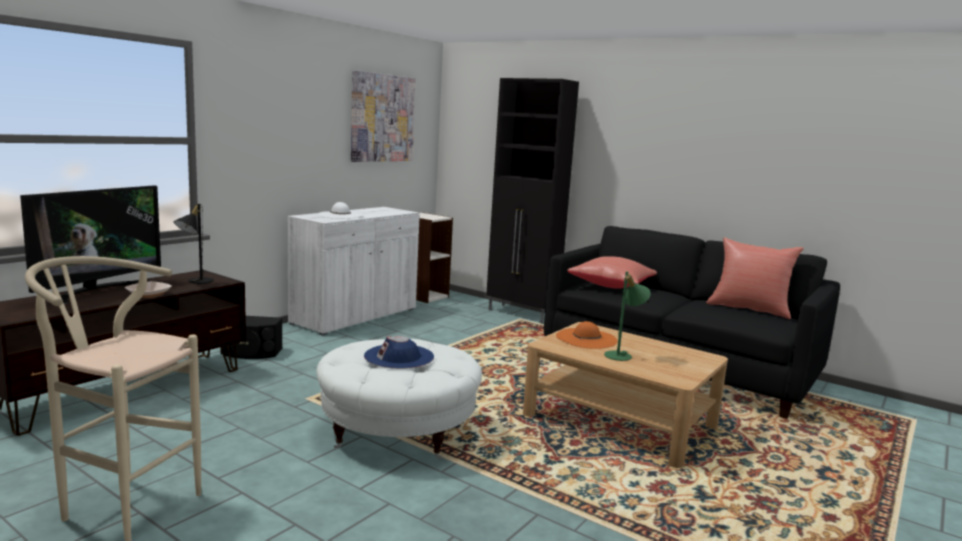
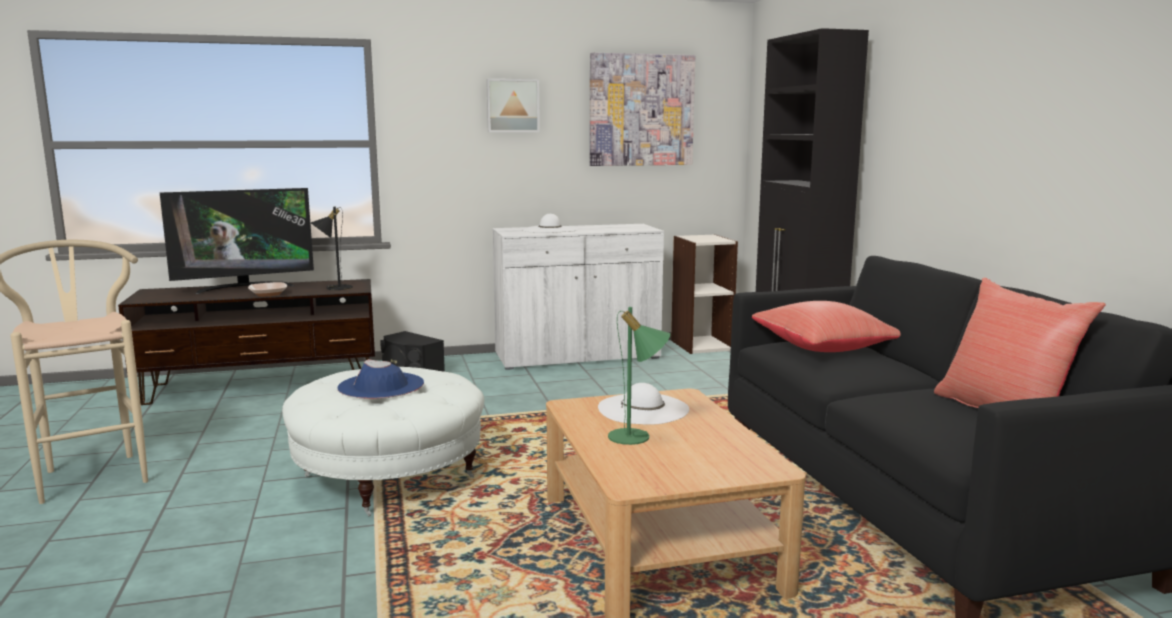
camera: 40 degrees right, 0 degrees up
orange hat [556,321,618,349] -> white hat [598,383,689,425]
none -> picture [486,79,540,132]

